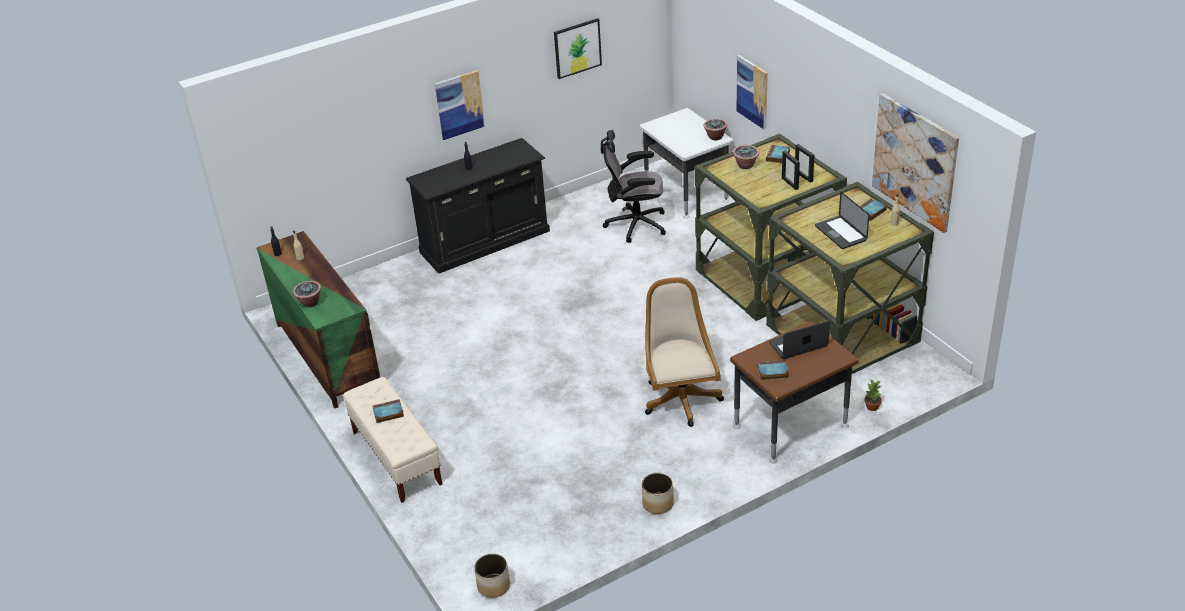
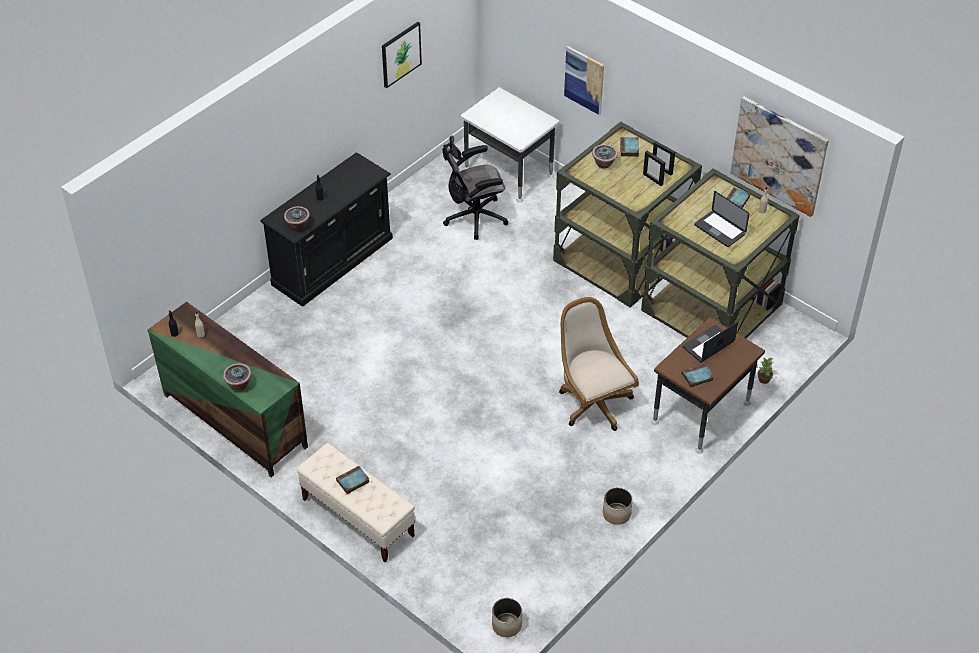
camera: 20 degrees left, 10 degrees up
picture [435,70,485,140] -> none
potted plant [703,119,727,140] -> potted plant moved to [284,206,310,231]

